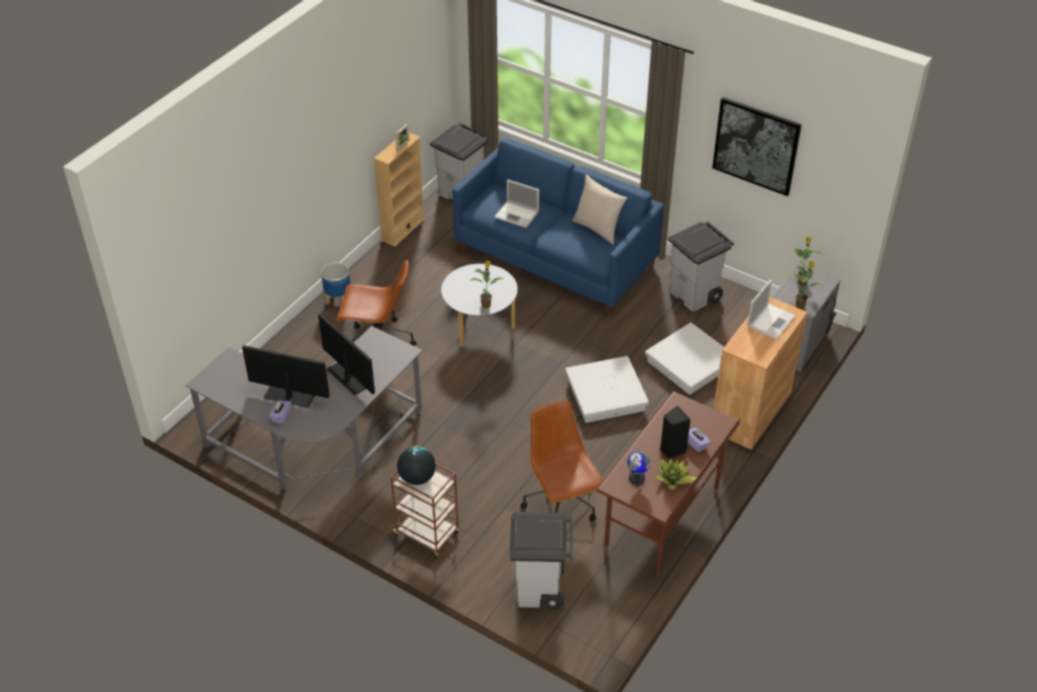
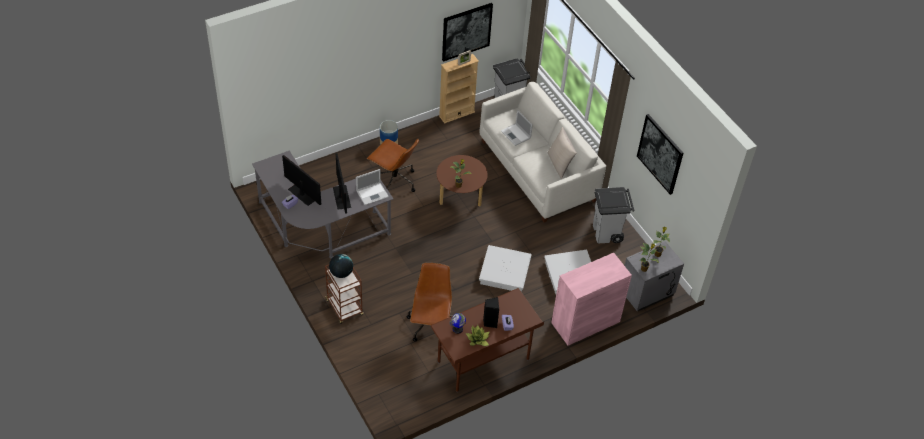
camera: 25 degrees right, 5 degrees up
grey coffee table [441,264,518,347] -> brown coffee table [436,155,488,207]
blue sofa [453,138,664,315] -> white sofa [479,82,606,222]
grey trash can [510,512,573,610] -> none
brown cabinet [713,297,807,450] -> pink cabinet [551,253,632,346]
laptop [747,280,796,340] -> laptop moved to [356,169,389,205]
none -> picture [442,3,493,62]

